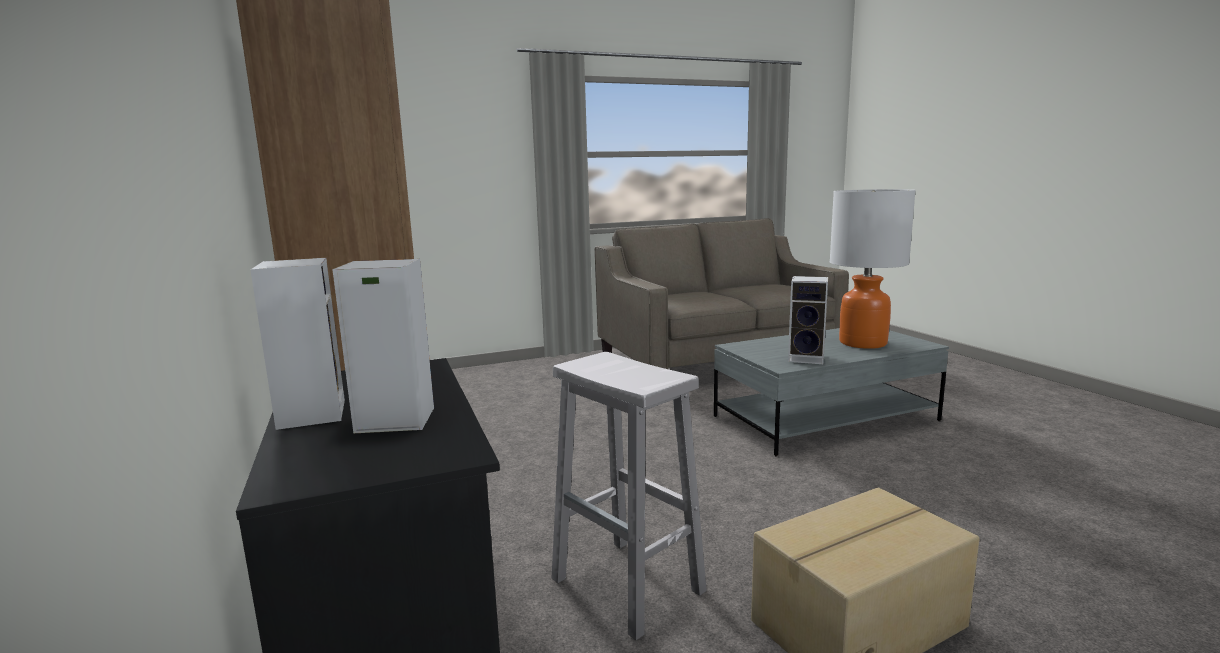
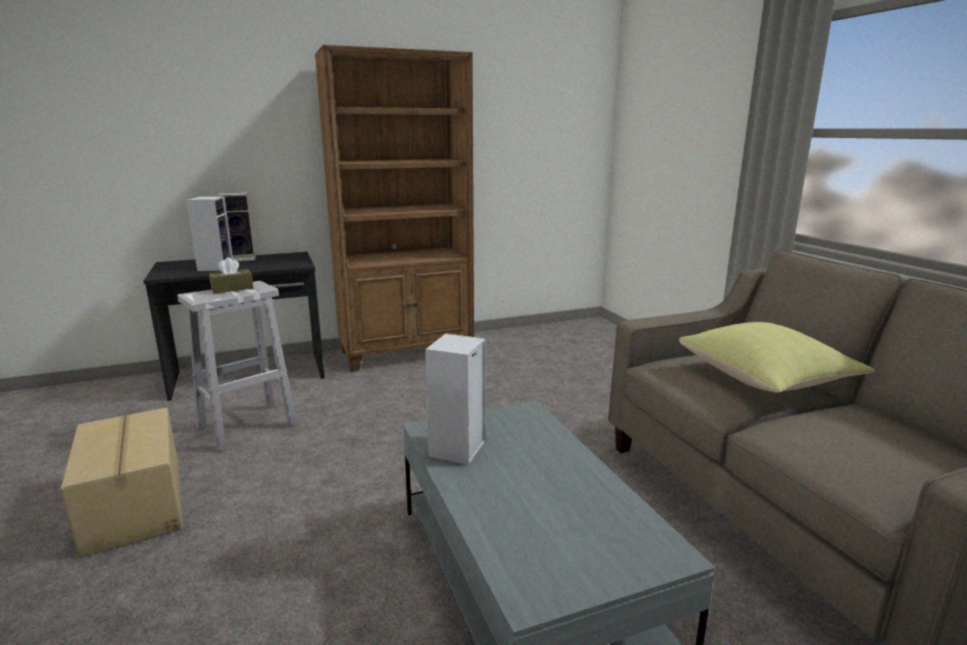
camera: 90 degrees right, 5 degrees up
table lamp [830,189,916,349] -> none
none -> brown tissue box [209,257,253,293]
none -> yellow pillow [679,322,875,393]

